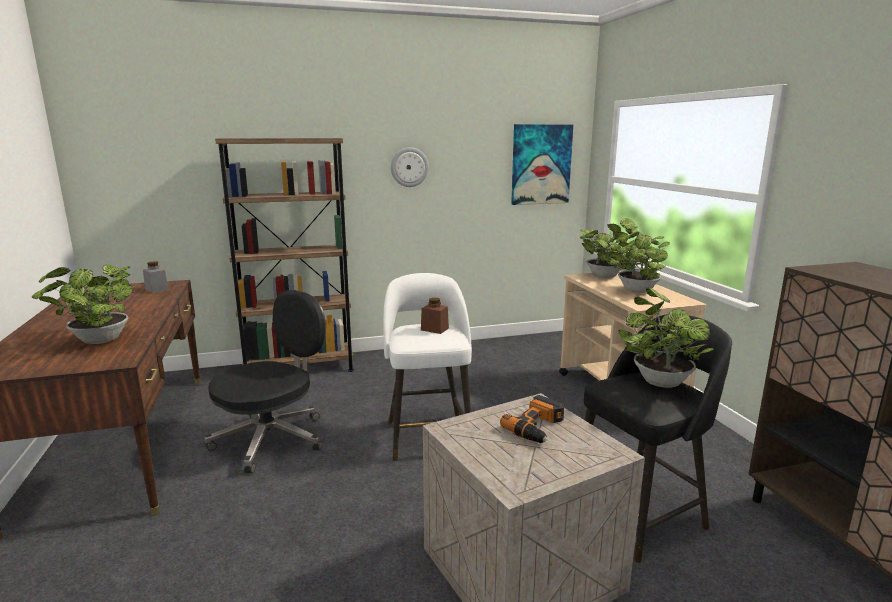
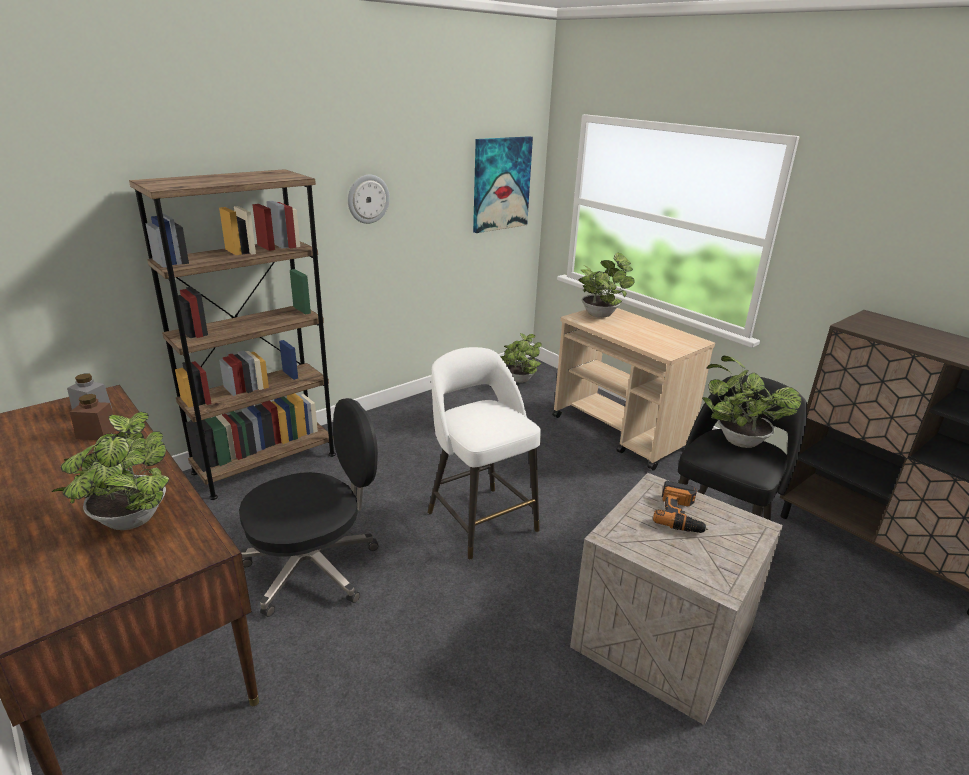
camera: 25 degrees left, 10 degrees up
black office chair [205,290,326,473] -> black office chair turned 45 degrees clockwise [239,398,379,617]
brown jar [421,298,449,334] -> brown jar moved to [70,394,116,440]
potted plant [610,232,670,293] -> potted plant moved to [500,333,542,383]

